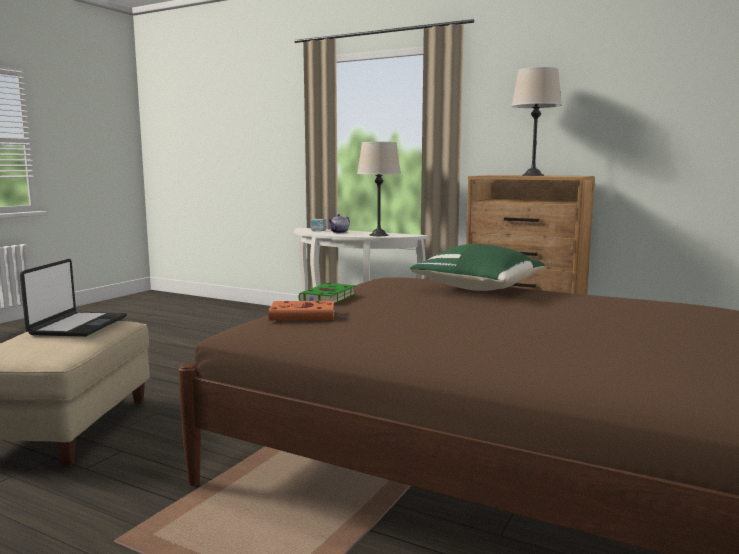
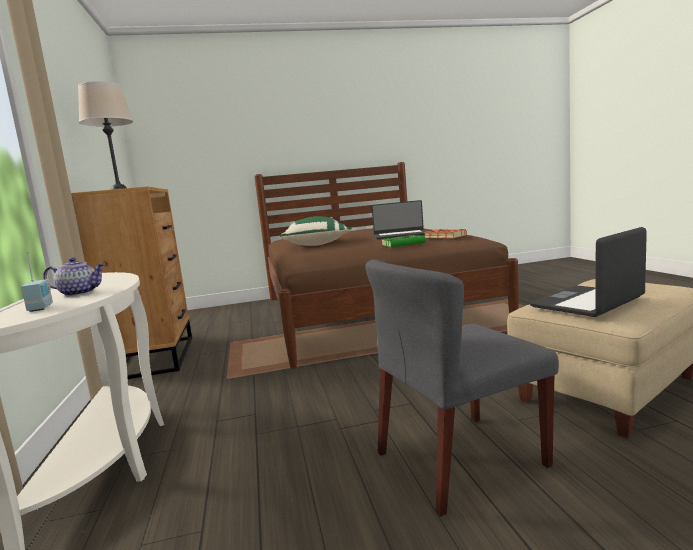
camera: 130 degrees left, 0 degrees up
beige table lamp [357,142,401,236] -> none
none -> grey chair [365,260,559,517]
none -> laptop [372,200,427,239]

